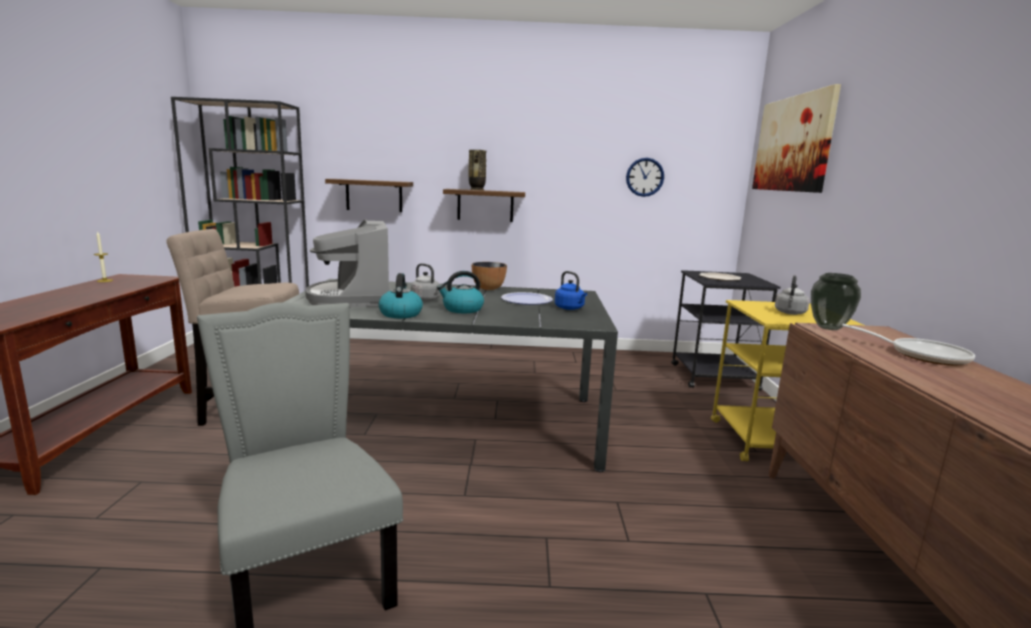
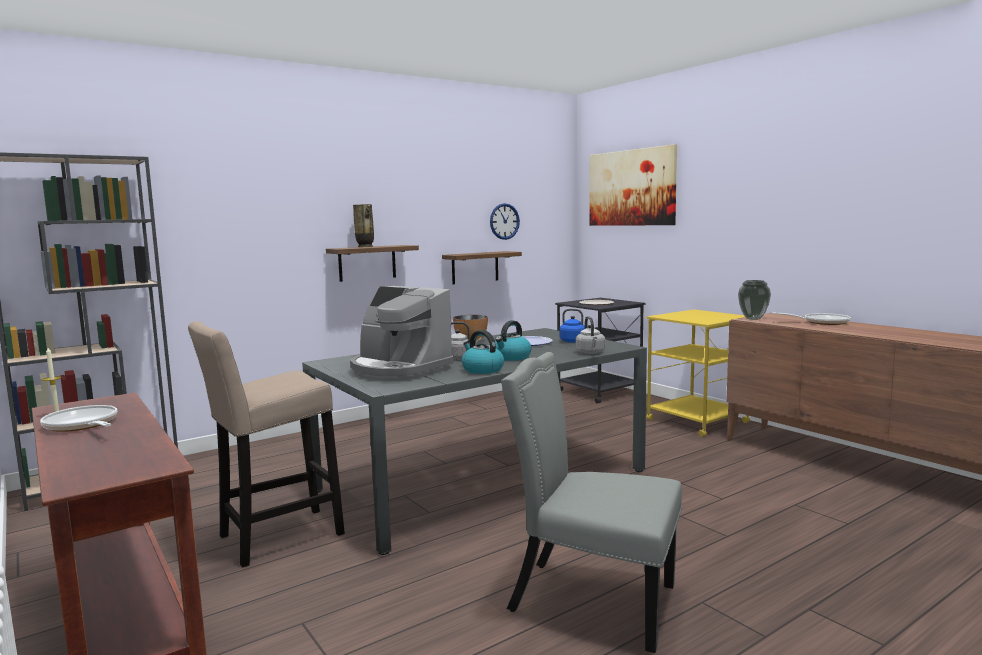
camera: 35 degrees left, 5 degrees down
shelf [325,179,413,212] -> shelf moved to [442,251,522,284]
grey kettle [775,275,810,315] -> grey kettle moved to [576,316,605,354]
none -> frying pan [40,405,117,432]

